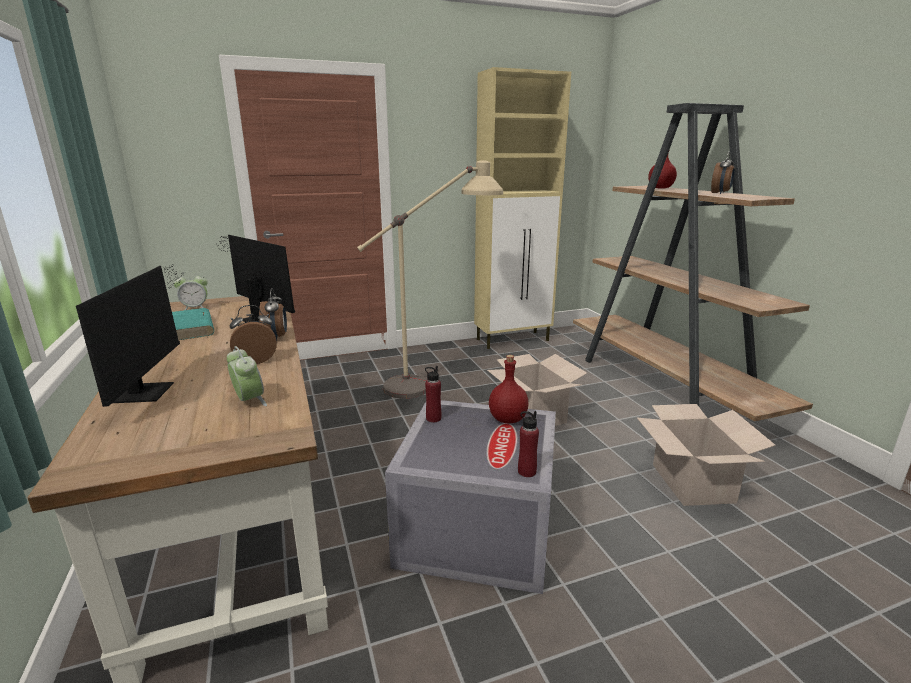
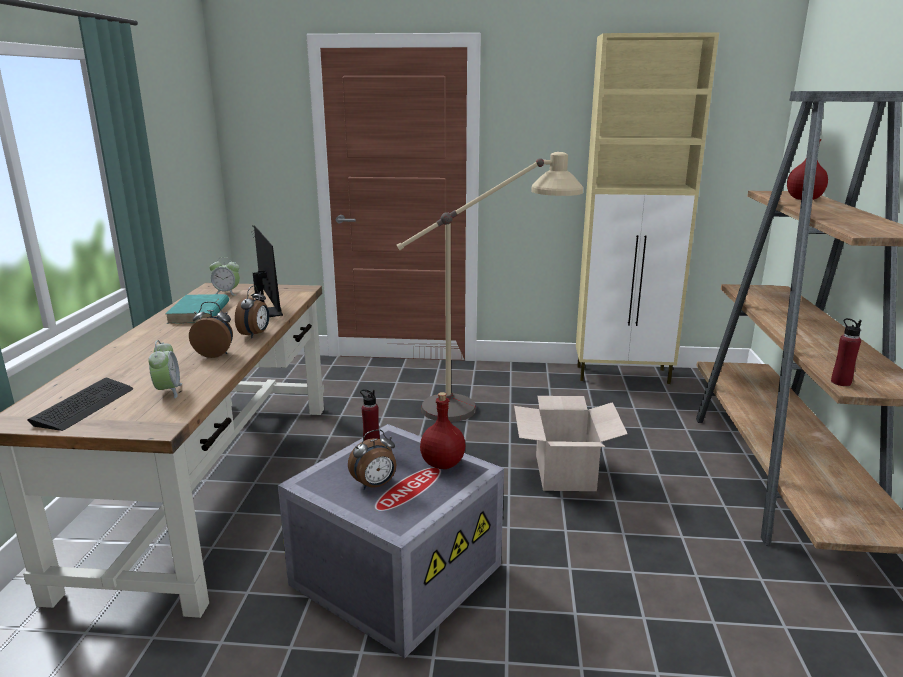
camera: 25 degrees right, 0 degrees up
monitor [76,265,183,407] -> none
red bottle [518,411,539,477] -> red bottle moved to [831,318,862,386]
cardboard box [637,404,776,506] -> none
alarm clock [711,152,735,194] -> alarm clock moved to [348,429,396,490]
none -> keyboard [28,377,133,431]

